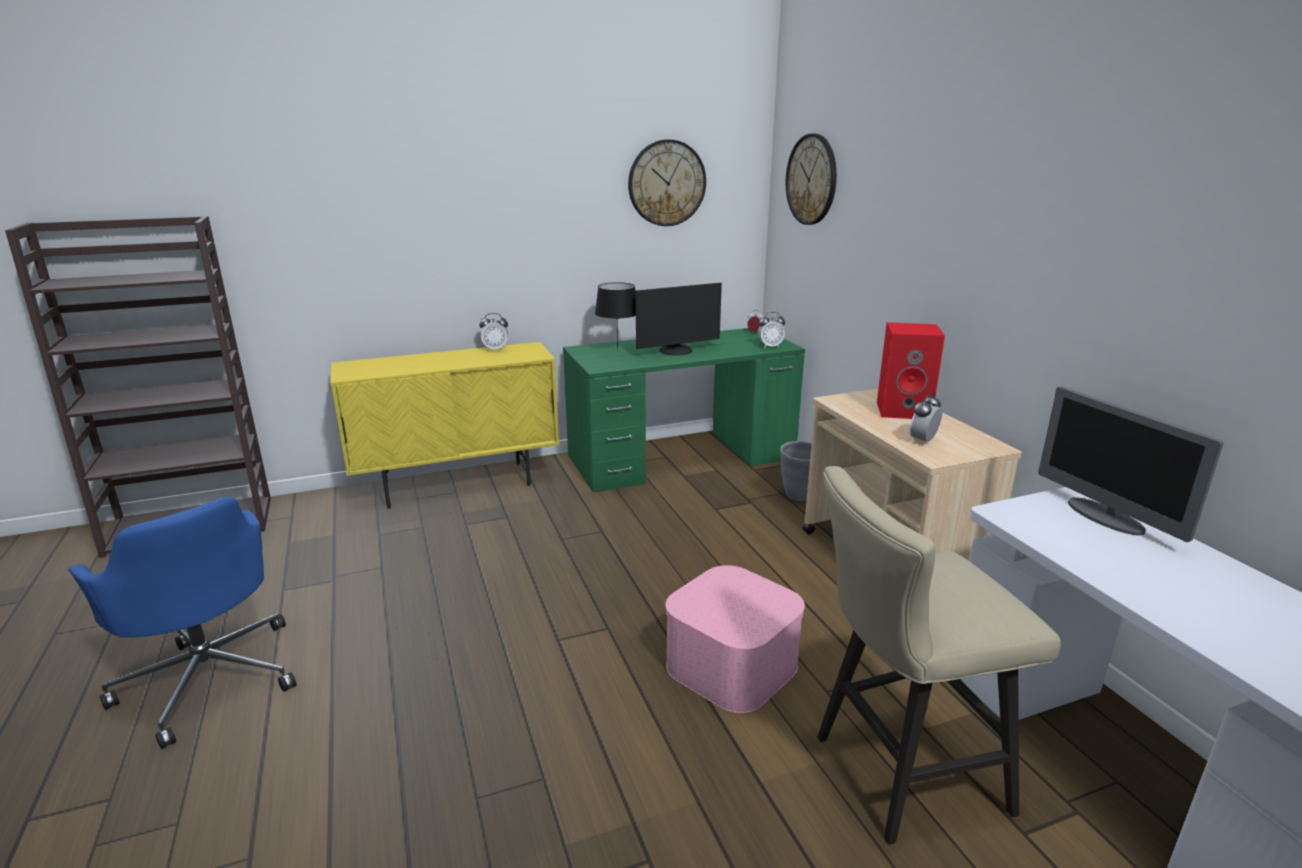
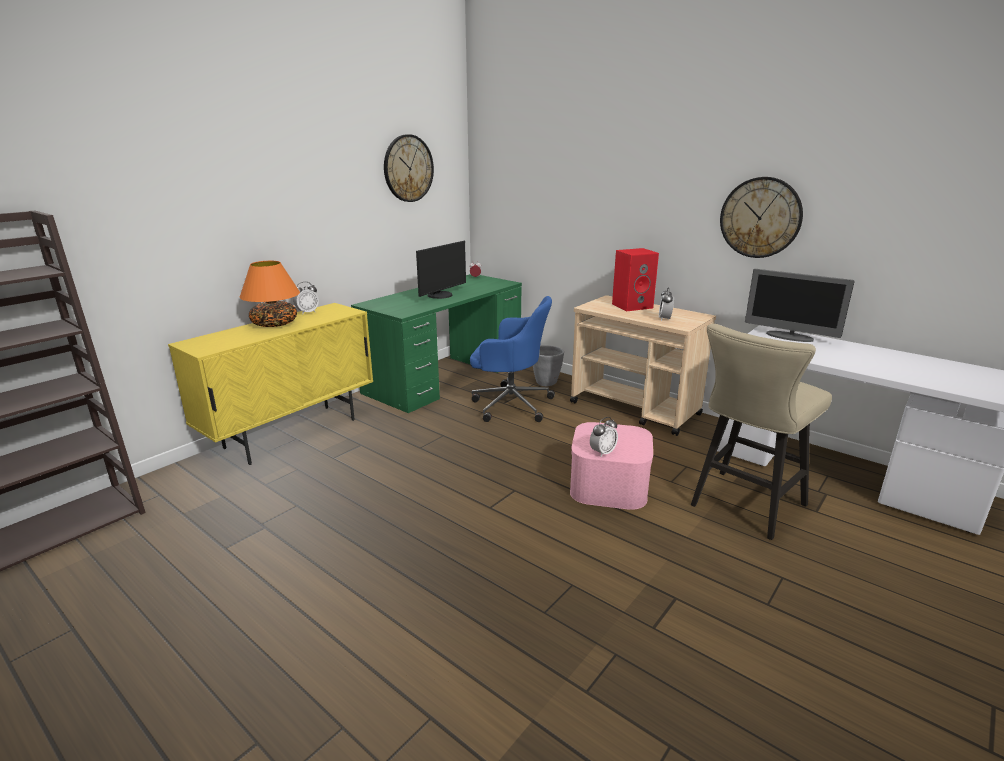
camera: 30 degrees left, 0 degrees up
blue office chair [68,497,297,749] -> blue office chair moved to [470,296,555,422]
black table lamp [595,282,636,352] -> none
alarm clock [757,312,785,348] -> alarm clock moved to [590,417,618,457]
wall clock [786,134,837,225] -> wall clock moved to [720,177,803,258]
none -> orange table lamp [239,261,300,327]

